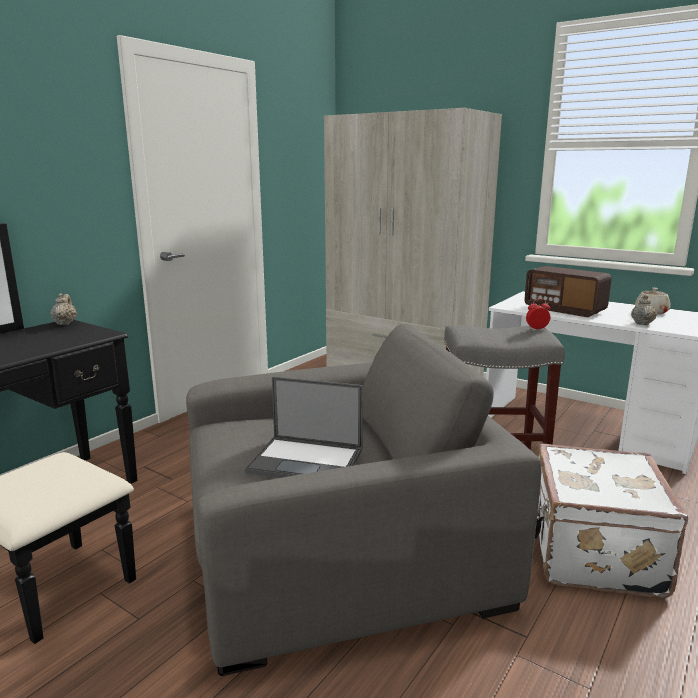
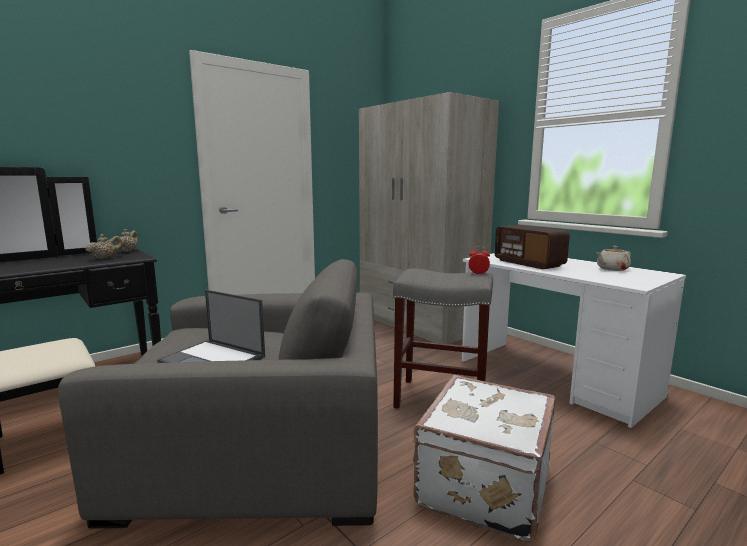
camera: 15 degrees right, 5 degrees down
beige teapot [631,295,657,325] -> beige teapot moved to [85,234,123,259]

